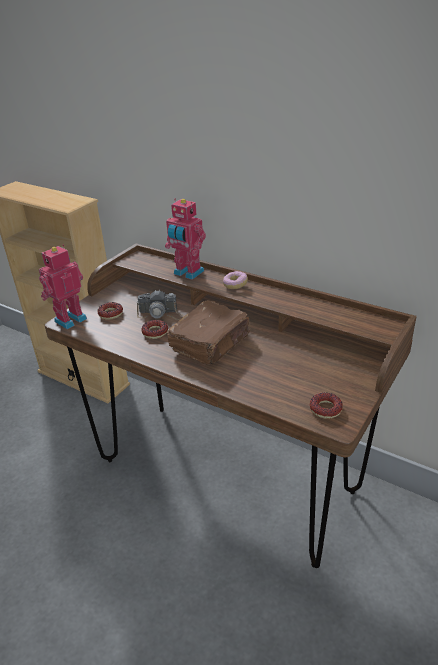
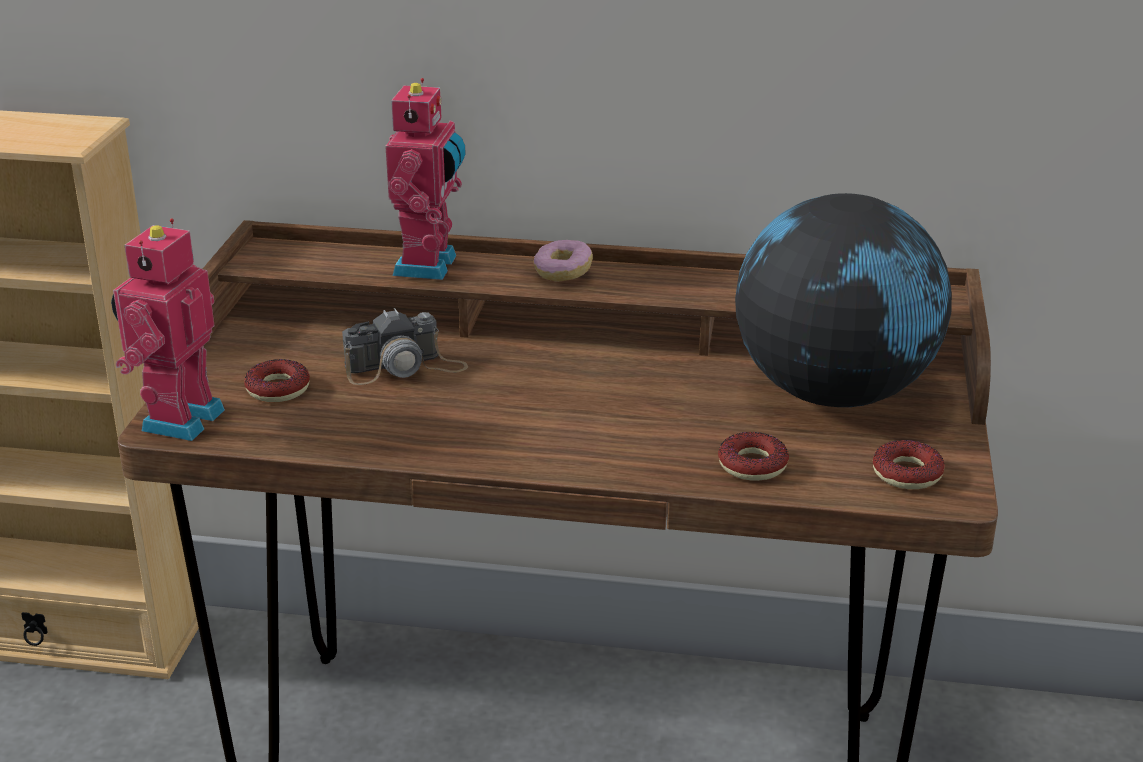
camera: 25 degrees left, 5 degrees down
donut [141,320,168,339] -> donut moved to [718,432,789,481]
toy robot [165,198,206,280] -> toy robot turned 90 degrees counterclockwise [385,78,466,280]
brown book [167,300,250,365] -> none
none -> globe [735,193,952,407]

